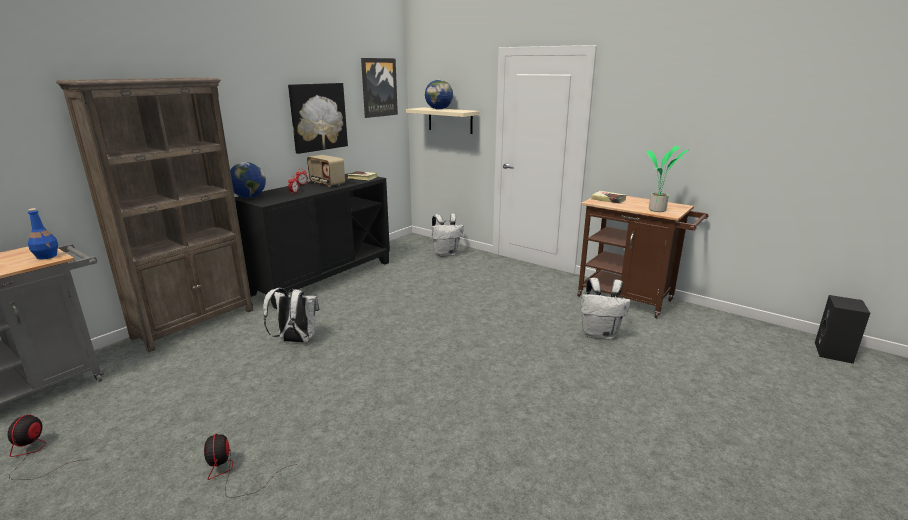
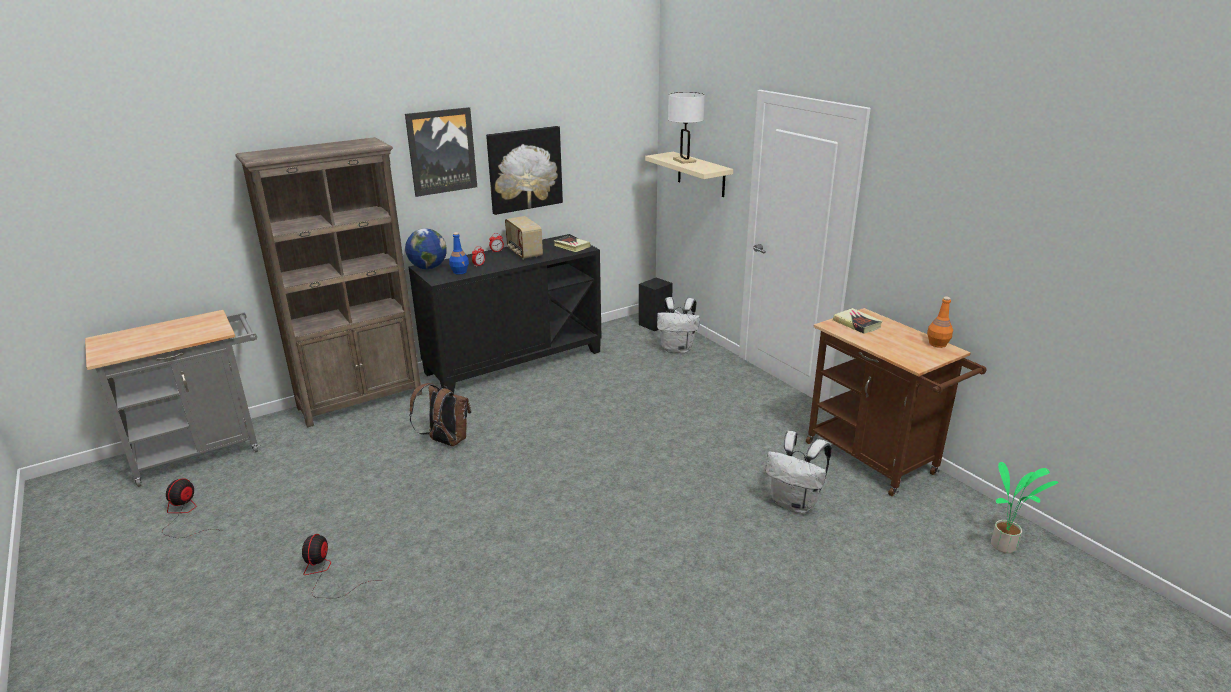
camera: 20 degrees right, 5 degrees up
blue bottle [28,208,58,260] -> blue bottle moved to [449,232,469,274]
white backpack [263,288,319,343] -> brown backpack [409,383,471,446]
picture [361,58,398,118] -> picture moved to [405,107,477,197]
globe [425,80,453,110] -> white table lamp [668,92,705,164]
potted plant [646,146,689,212] -> potted plant moved to [991,462,1058,553]
black speaker [815,295,870,364] -> black speaker moved to [639,277,673,331]
none -> orange bottle [927,297,953,348]

